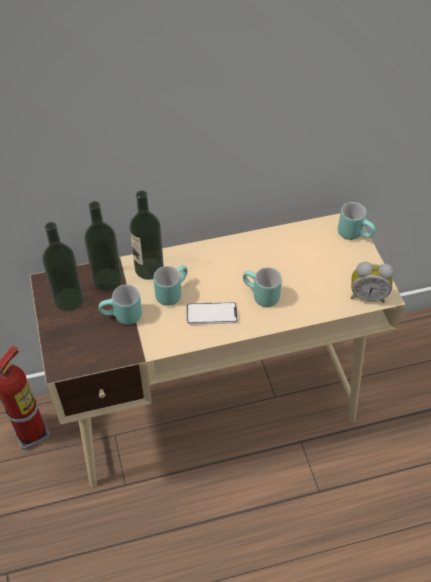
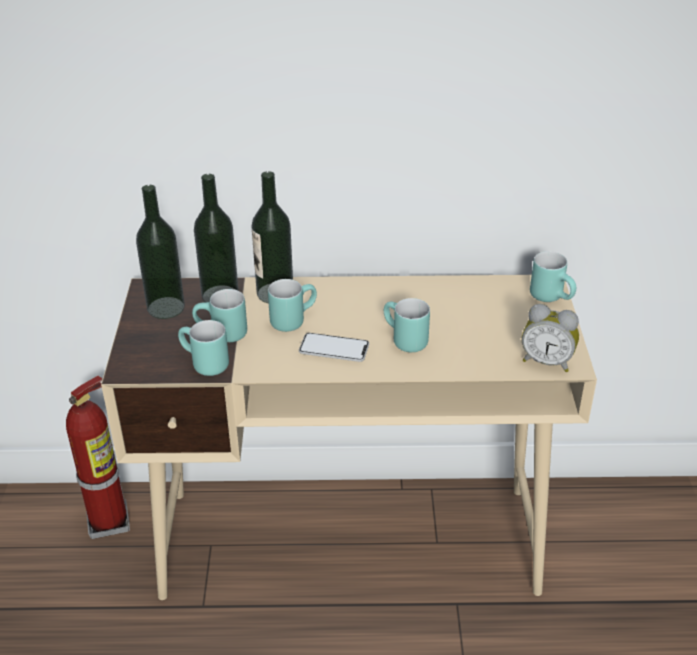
camera: 15 degrees right, 15 degrees down
none -> turquoise mug [178,320,229,376]

